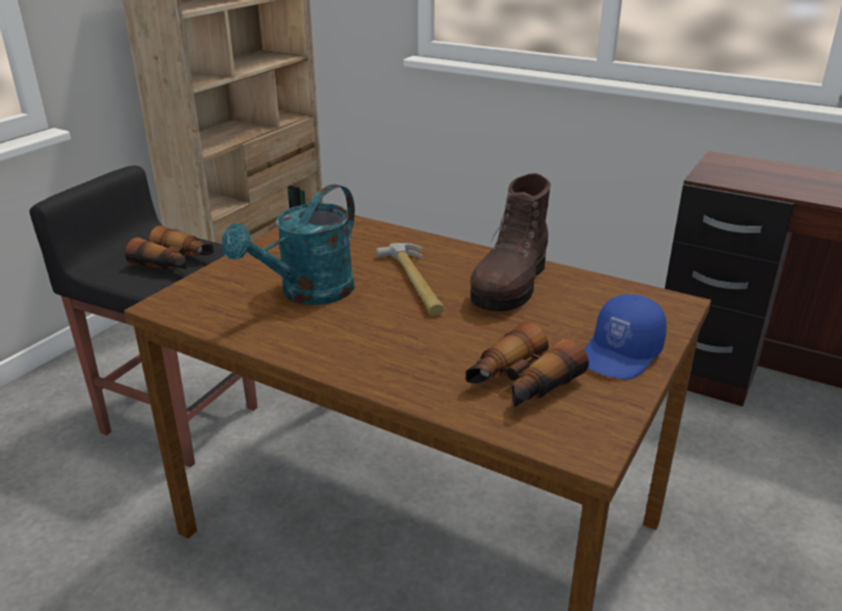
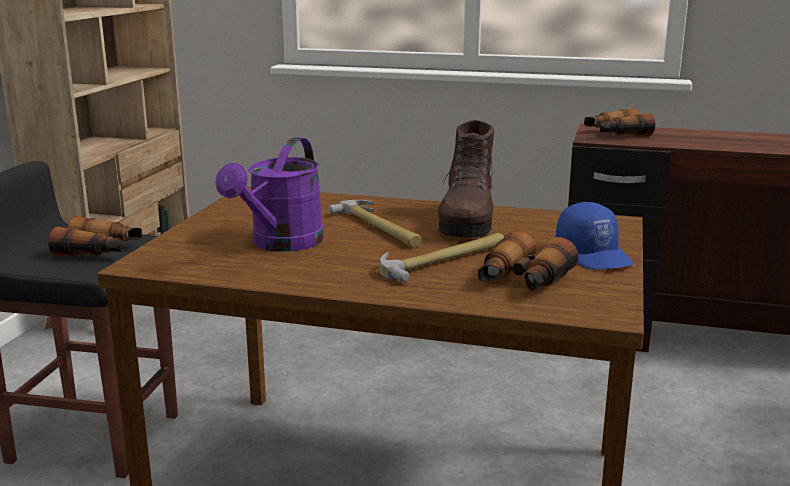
camera: 15 degrees left, 10 degrees down
turquoise watering can [222,184,355,305] -> purple watering can [216,137,324,252]
blue cap [584,294,667,379] -> blue cap turned 45 degrees counterclockwise [556,202,633,270]
none -> hammer [380,233,504,282]
none -> binoculars [584,108,655,136]

